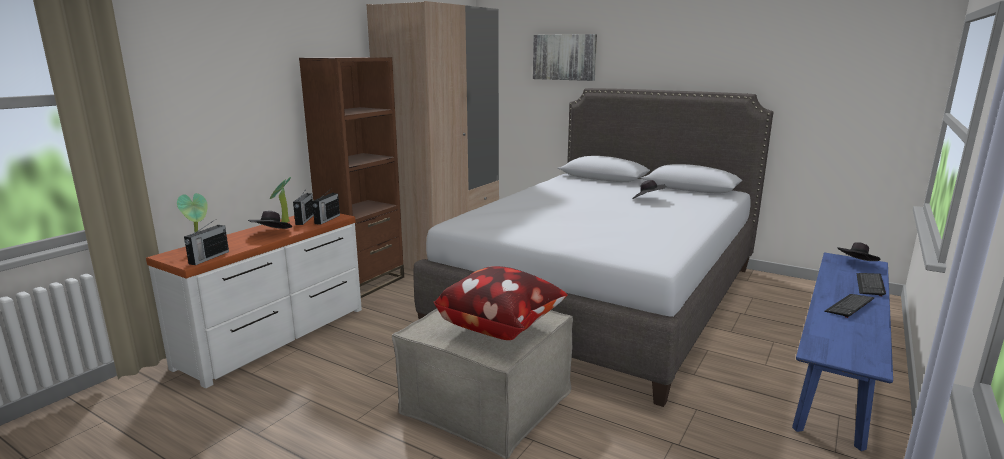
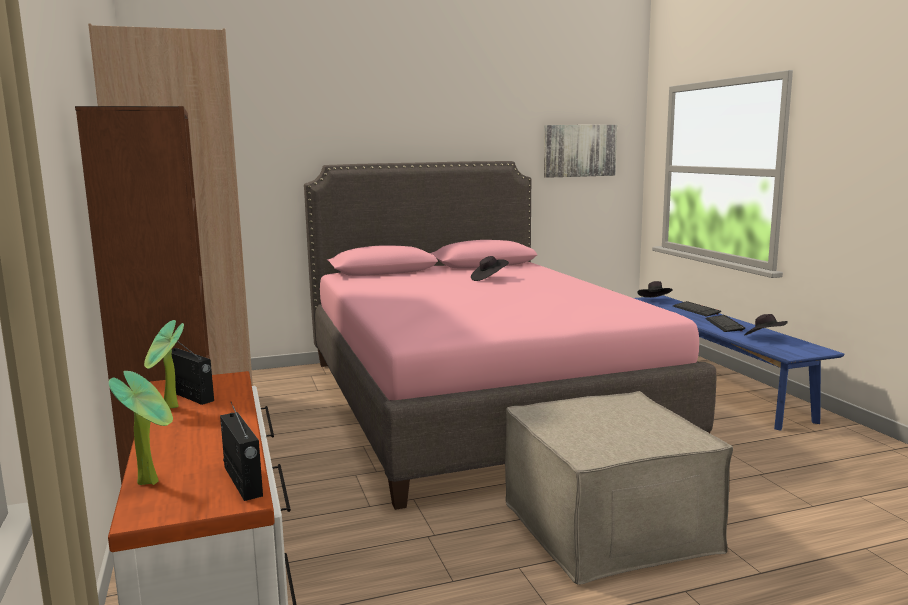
camera: 50 degrees left, 5 degrees down
black hat [248,211,292,229] -> black hat moved to [744,314,788,336]
radio [312,188,340,225] -> none
grey bed [413,88,774,407] -> pink bed [304,161,716,510]
pillow [433,266,568,340] -> none
picture [533,34,597,81] -> picture moved to [544,125,617,178]

